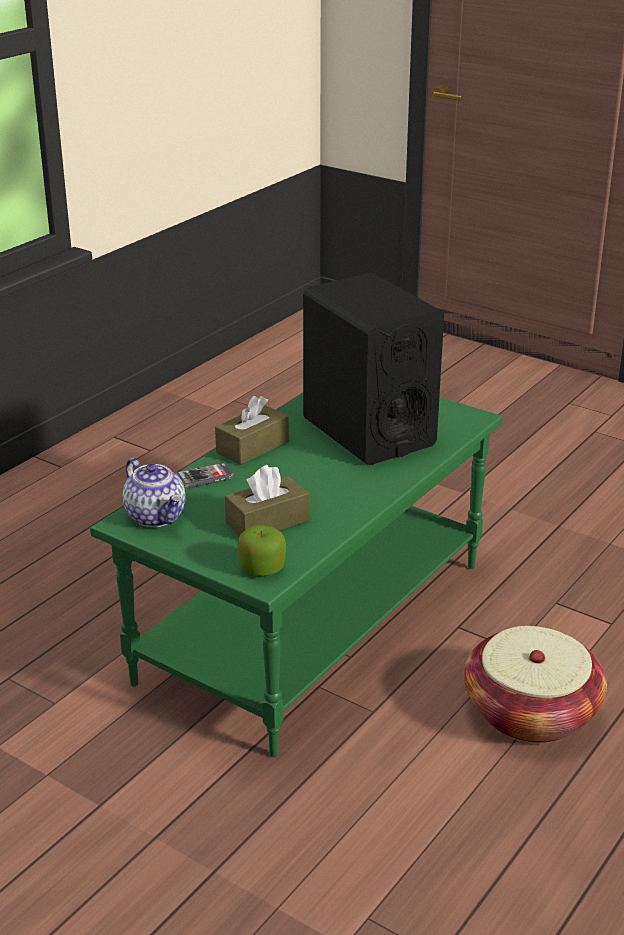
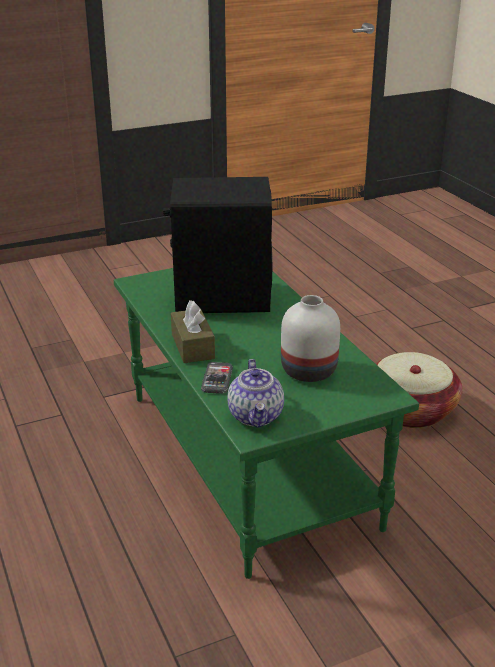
camera: 60 degrees left, 0 degrees up
teapot [123,458,186,527] -> teapot turned 90 degrees clockwise [227,359,284,428]
brown tissue box [225,465,309,536] -> white vase [281,295,340,382]
apple [237,525,286,576] -> none

